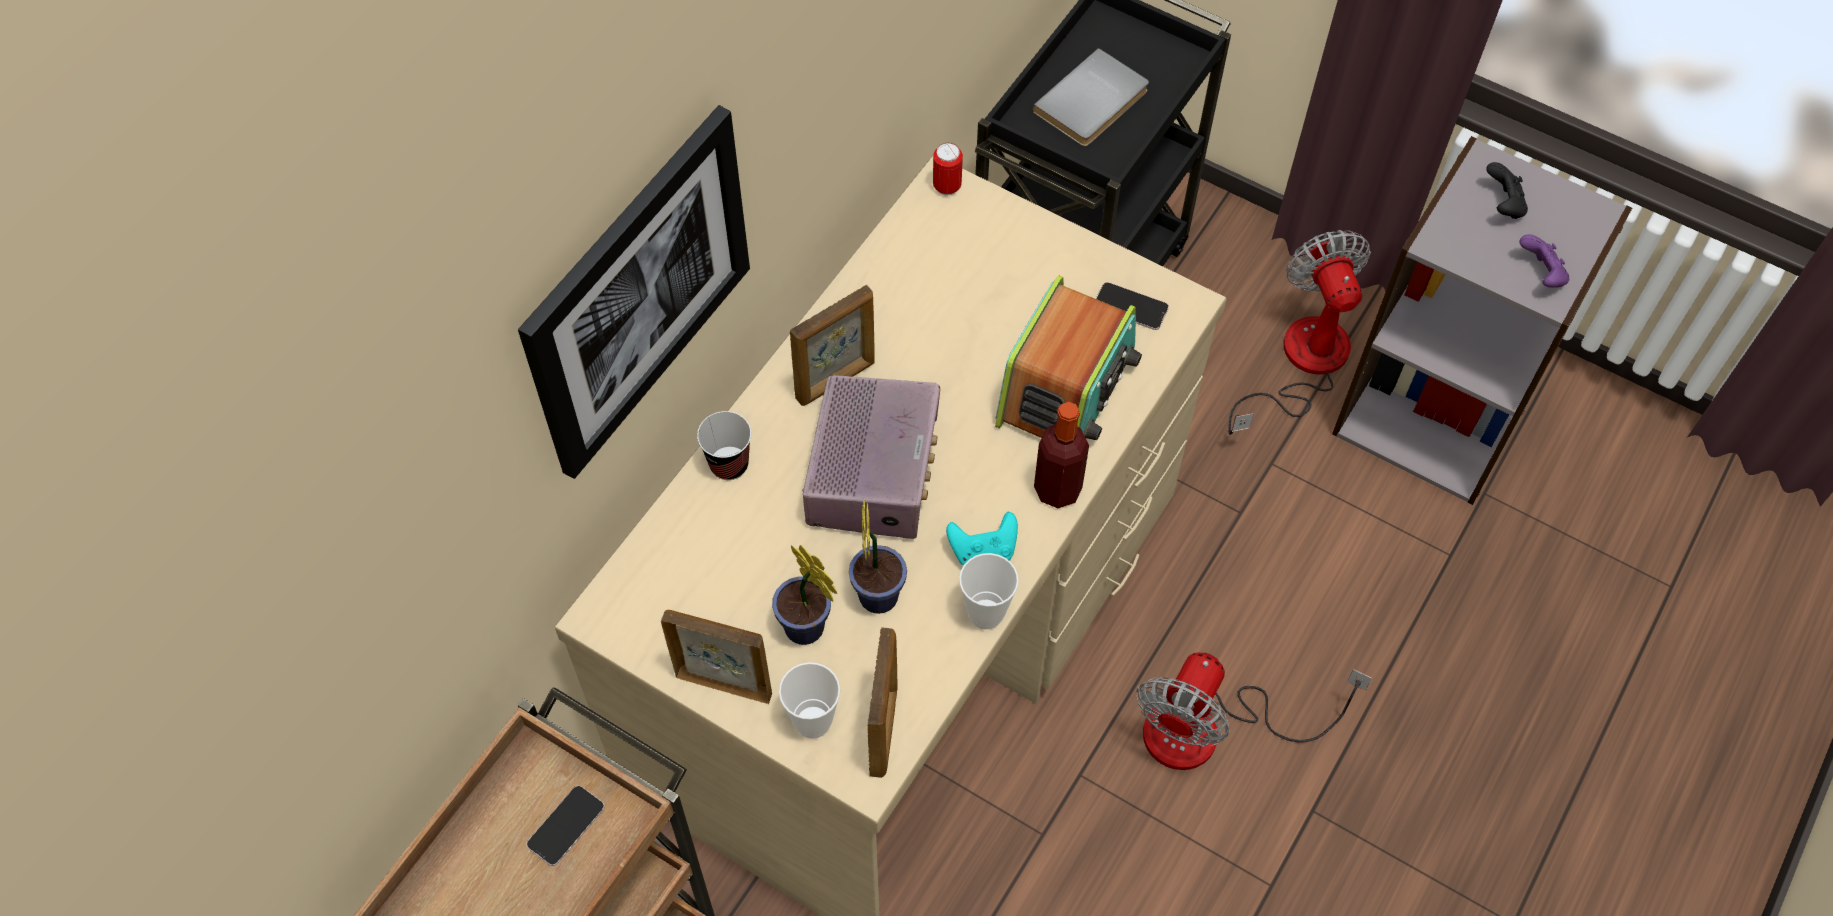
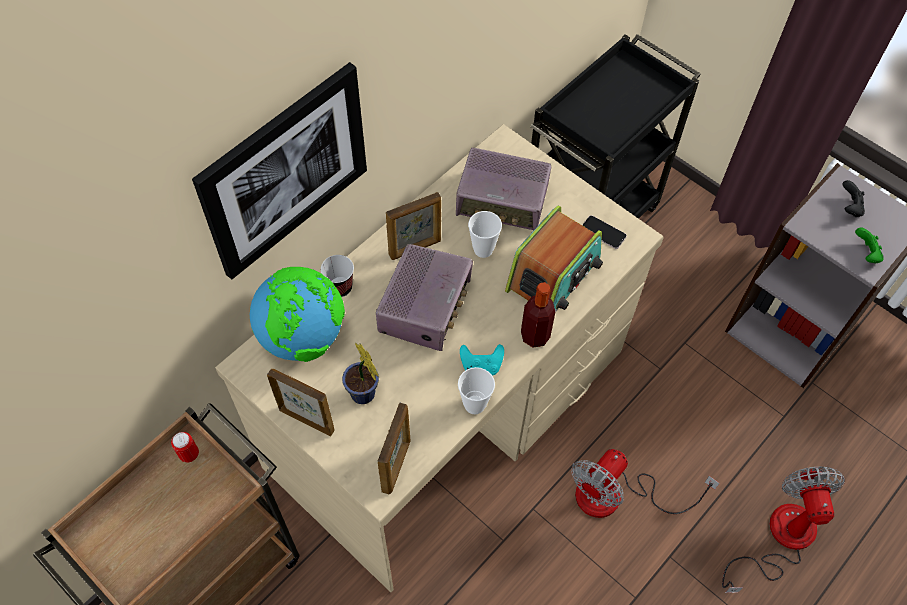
camera: 10 degrees right, 0 degrees up
phone [526,785,605,866] -> none
cup [779,662,840,739] -> cup moved to [468,211,502,258]
potted plant [849,500,907,614] -> none
can [933,143,963,195] -> can moved to [171,432,199,462]
grey book [1033,48,1149,146] -> none
fan [1228,230,1371,435] -> fan moved to [722,467,845,593]
purple game controller [1519,234,1569,288] -> green game controller [855,228,884,263]
none -> globe [250,267,345,362]
none -> radio [456,148,551,231]

